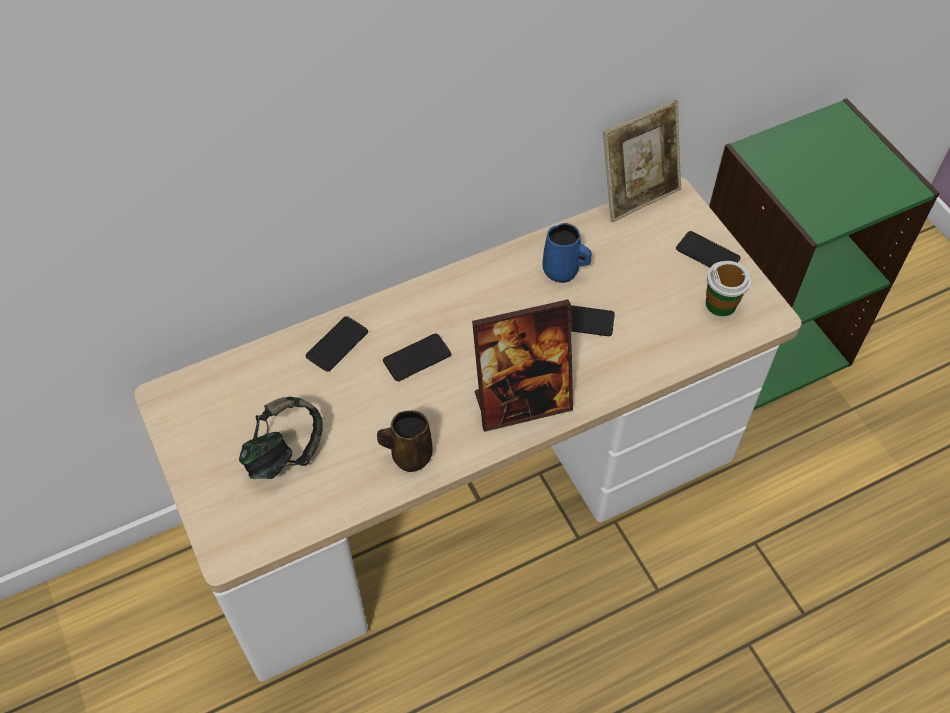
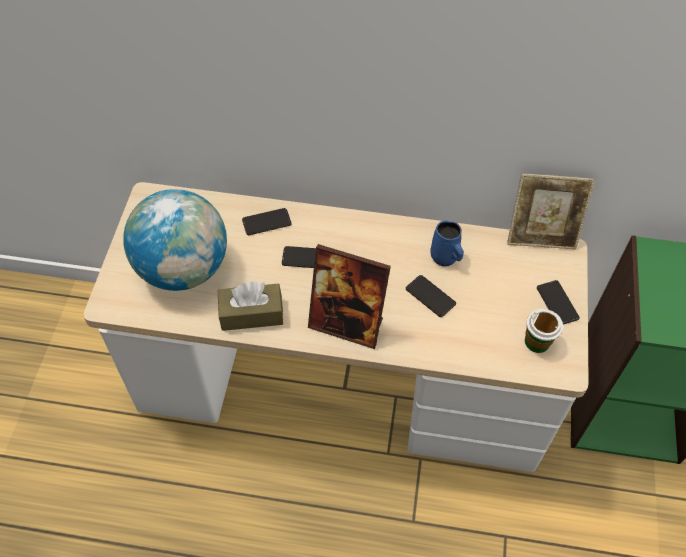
camera: 35 degrees right, 0 degrees up
headphones [239,397,323,479] -> globe [123,189,227,291]
brown mug [377,410,433,472] -> brown tissue box [218,282,283,331]

